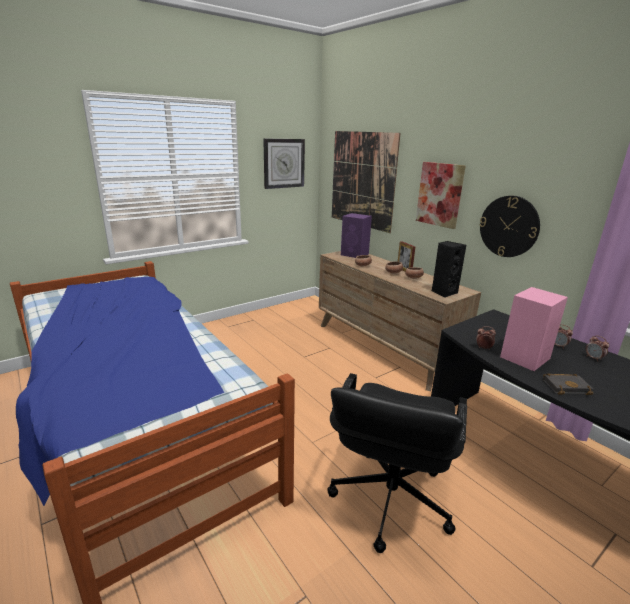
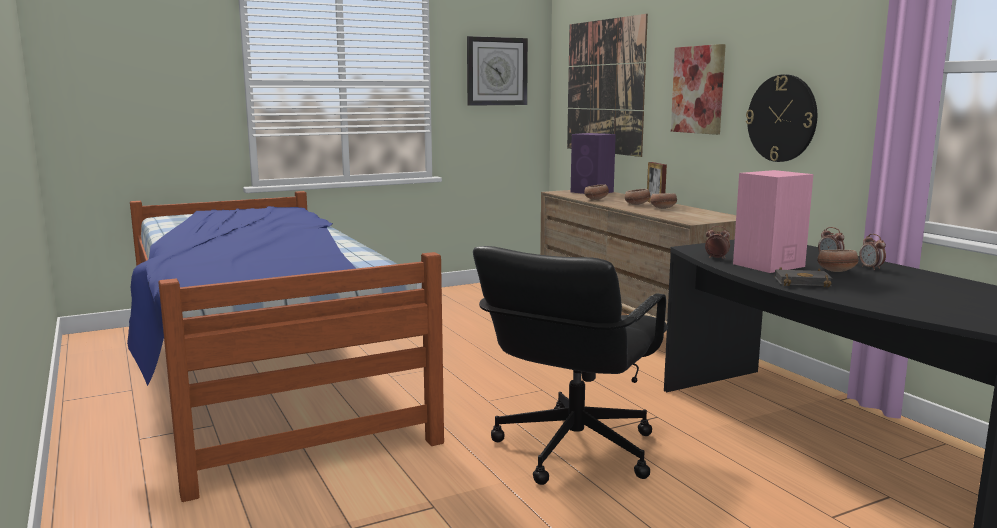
camera: 10 degrees right, 10 degrees down
black speaker [432,241,466,298] -> none
none -> bowl [818,249,859,272]

